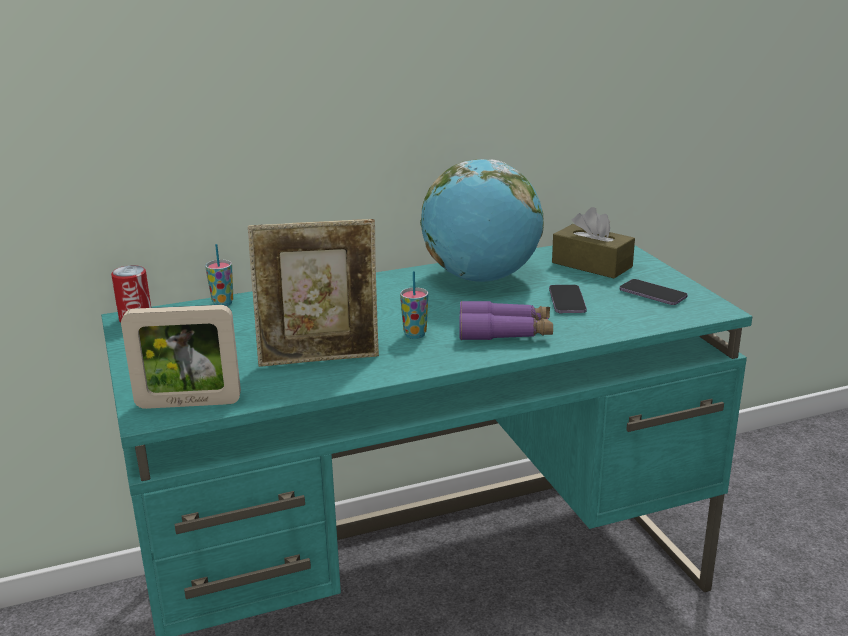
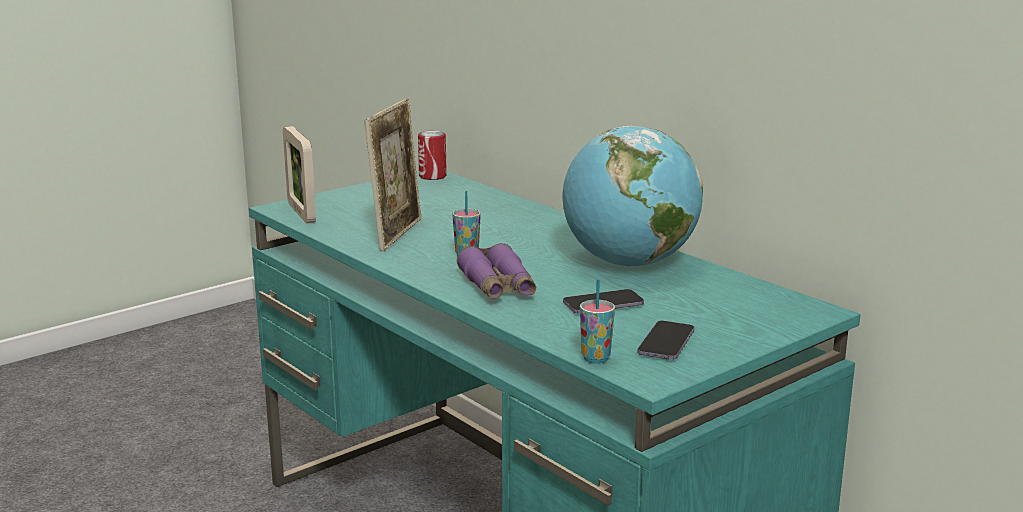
camera: 70 degrees right, 5 degrees down
cup [205,244,234,306] -> cup moved to [580,279,615,364]
picture frame [248,219,379,367] -> picture frame turned 135 degrees counterclockwise [365,98,422,251]
brown tissue box [552,207,635,278] -> none

